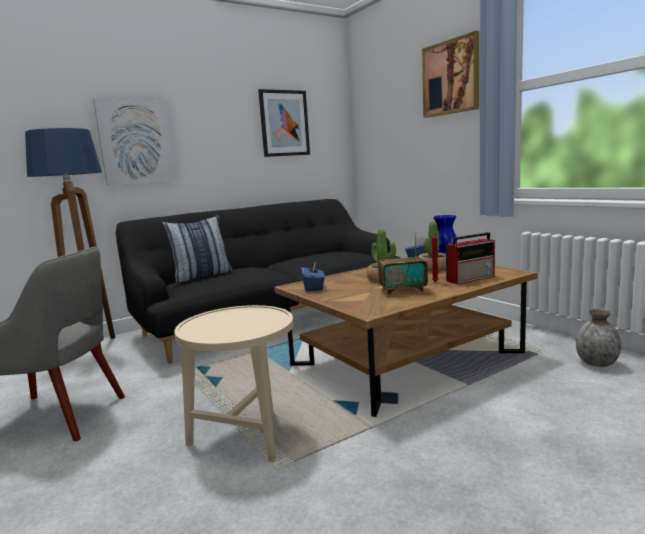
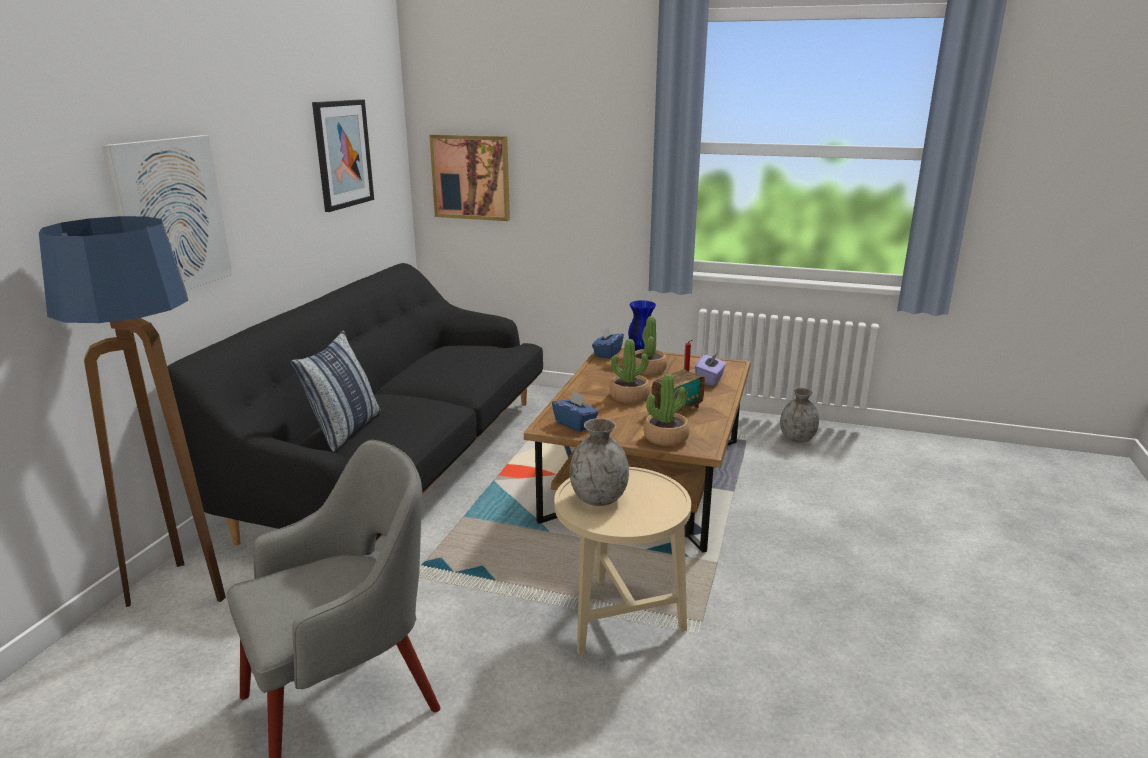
camera: 40 degrees left, 10 degrees up
picture [422,31,479,118] -> picture moved to [429,134,510,221]
radio [446,232,495,284] -> purple tissue box [695,352,726,386]
none -> grey vase [570,418,629,506]
none -> potted plant [643,374,690,446]

